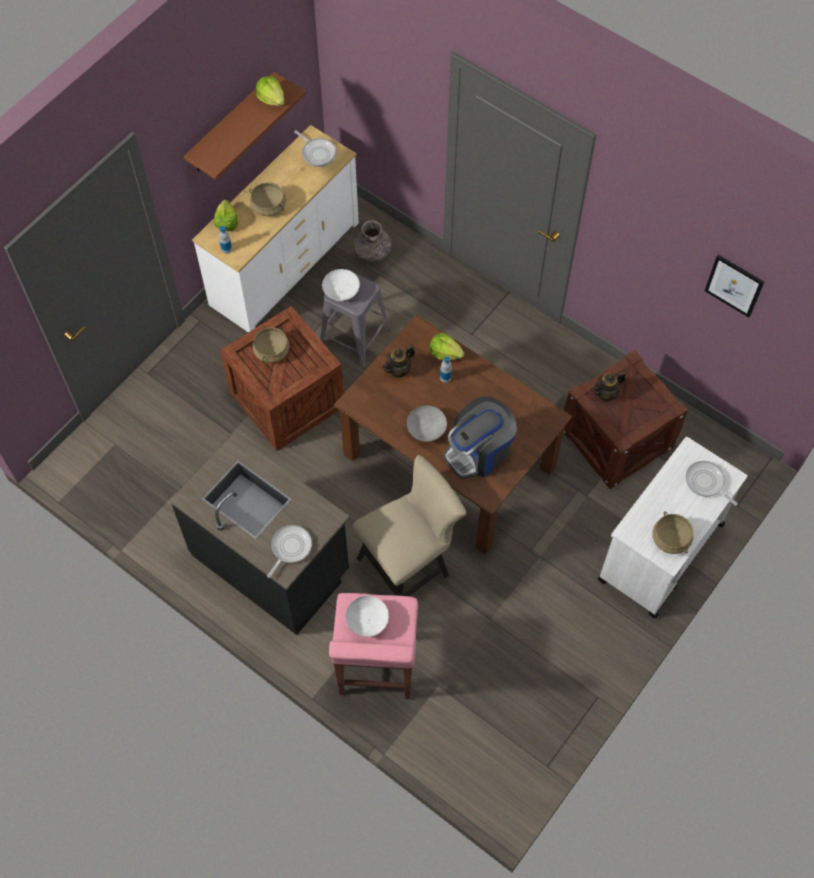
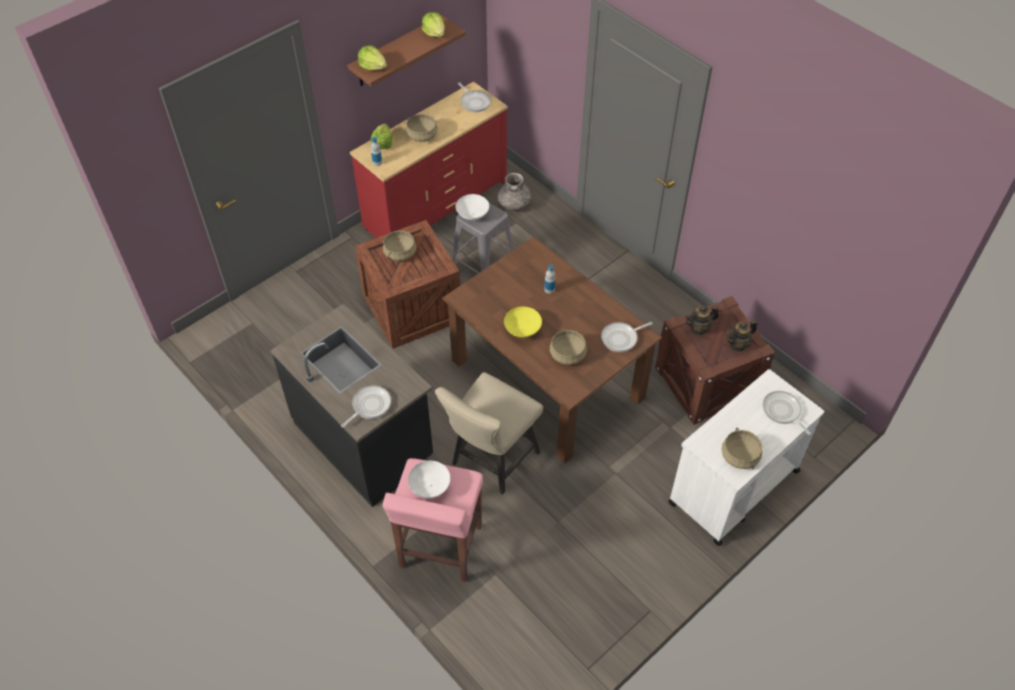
camera: 10 degrees right, 10 degrees down
white dresser [192,125,359,332] -> red dresser [350,82,508,238]
beige chair [353,455,466,596] -> beige chair turned 150 degrees clockwise [435,372,543,495]
teapot [382,344,415,378] -> teapot moved to [727,320,757,352]
grey bowl [407,405,447,442] -> yellow bowl [504,307,542,338]
lettuce [430,333,465,360] -> lettuce moved to [358,45,387,70]
coffee machine [443,396,517,479] -> beige cooking pot [550,329,587,365]
picture [705,255,764,317] -> none
none -> frying pan [601,322,652,352]

